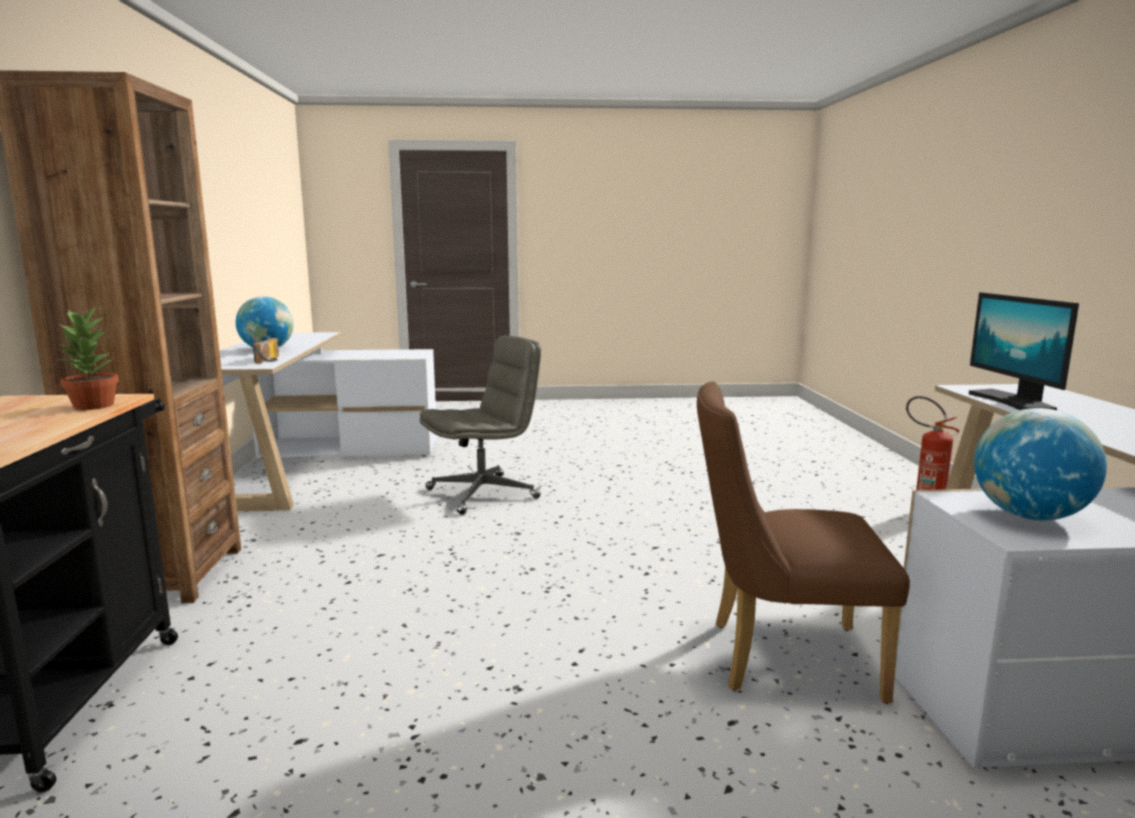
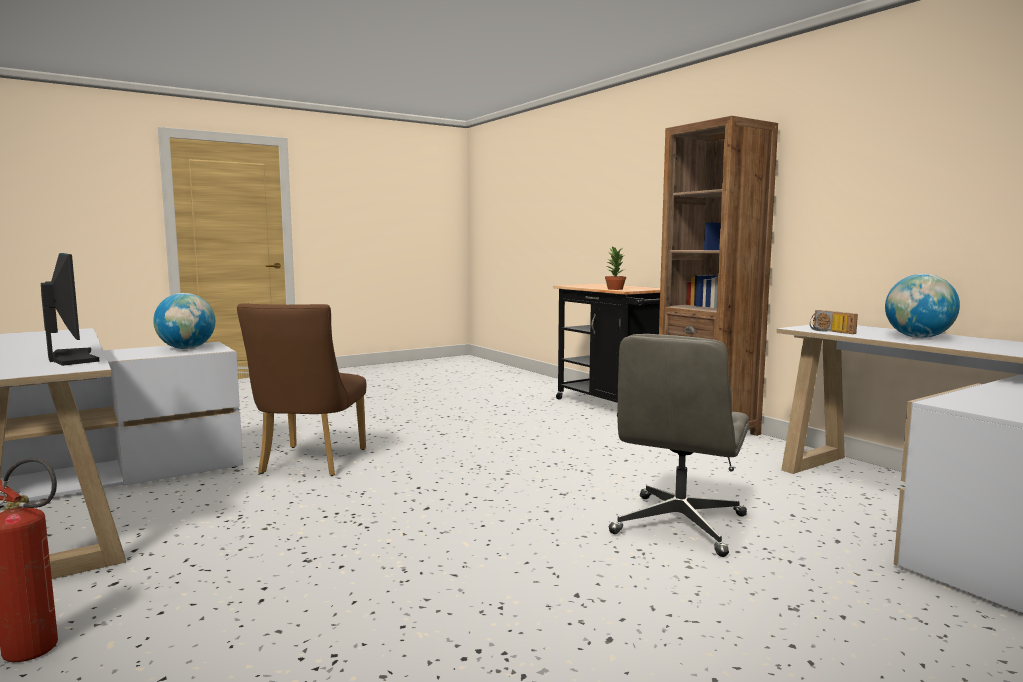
camera: 150 degrees right, 5 degrees down
brown chair [697,381,910,704] -> brown chair turned 120 degrees clockwise [237,303,366,476]

